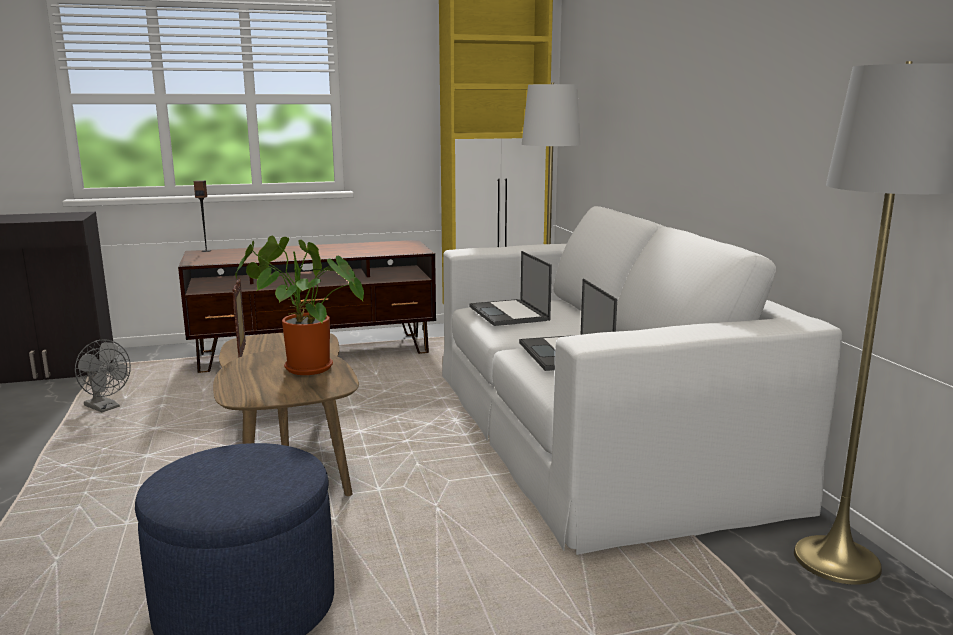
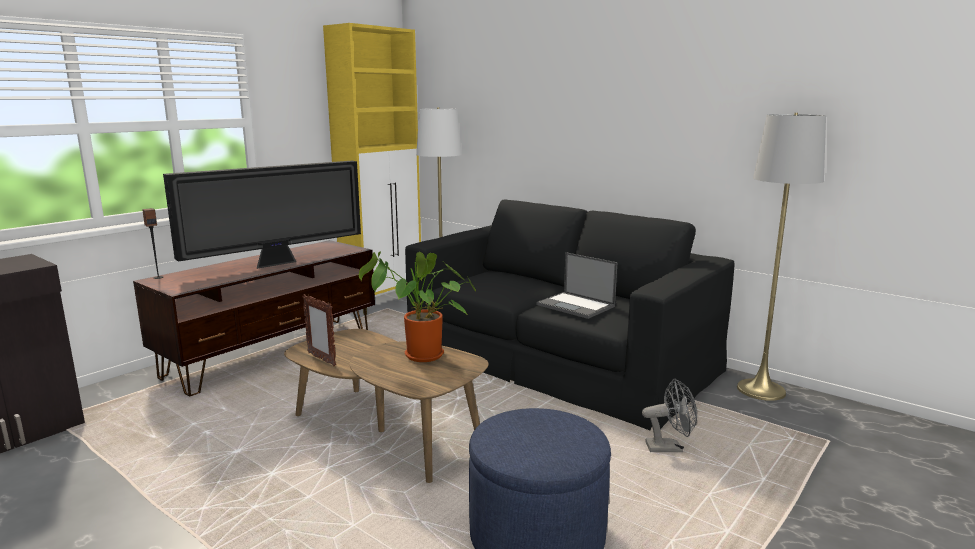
camera: 35 degrees left, 0 degrees up
grey fan [75,339,131,412] -> grey fan moved to [642,378,697,452]
white sofa [442,206,842,555] -> black sofa [405,200,735,431]
laptop [469,251,552,326] -> none
none -> television [163,161,361,269]

